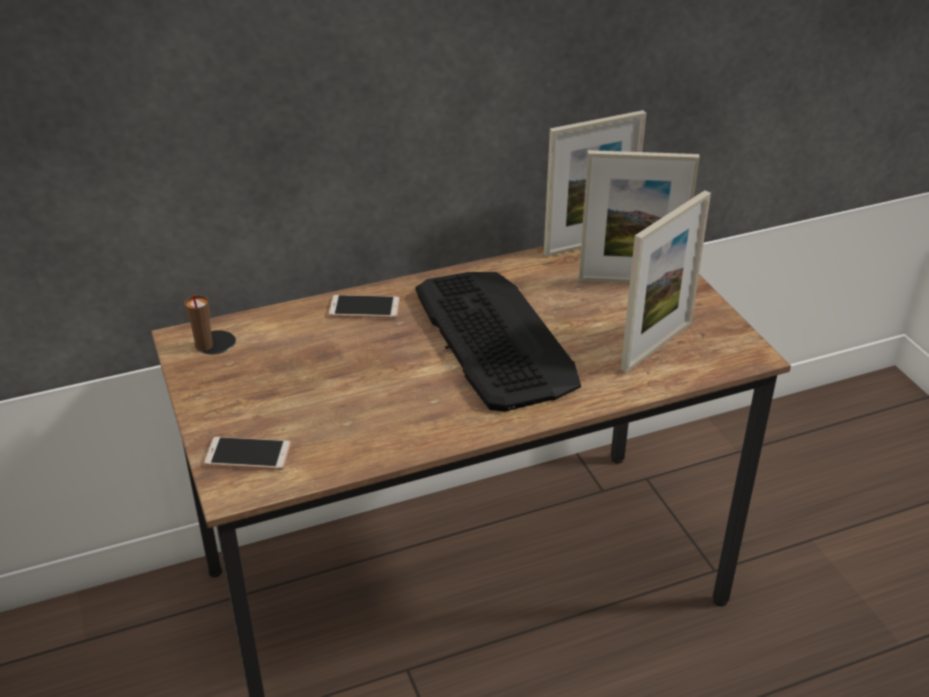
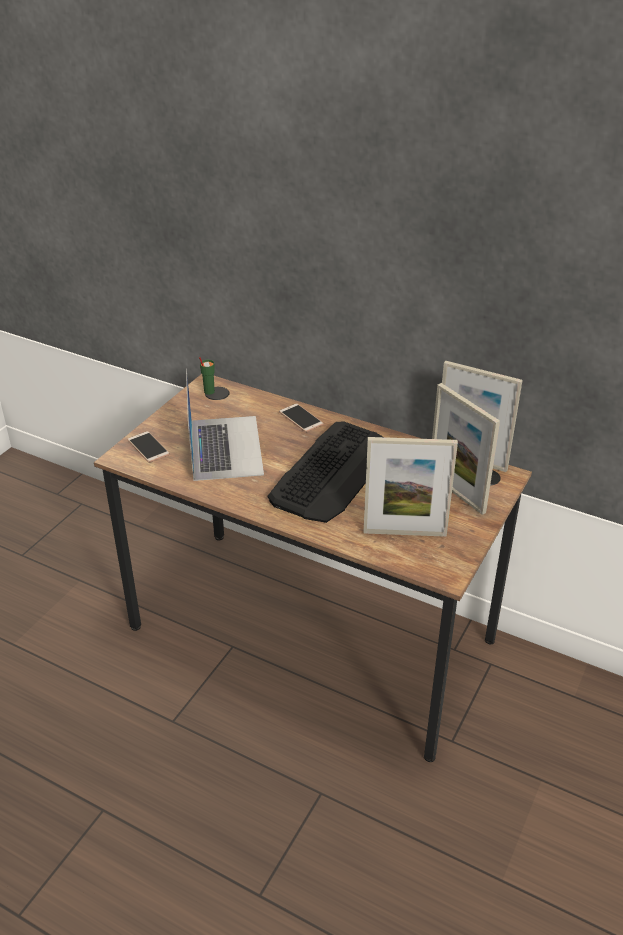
camera: 50 degrees right, 0 degrees up
brown cup [185,295,213,351] -> green cup [199,357,215,395]
none -> laptop [186,369,264,481]

